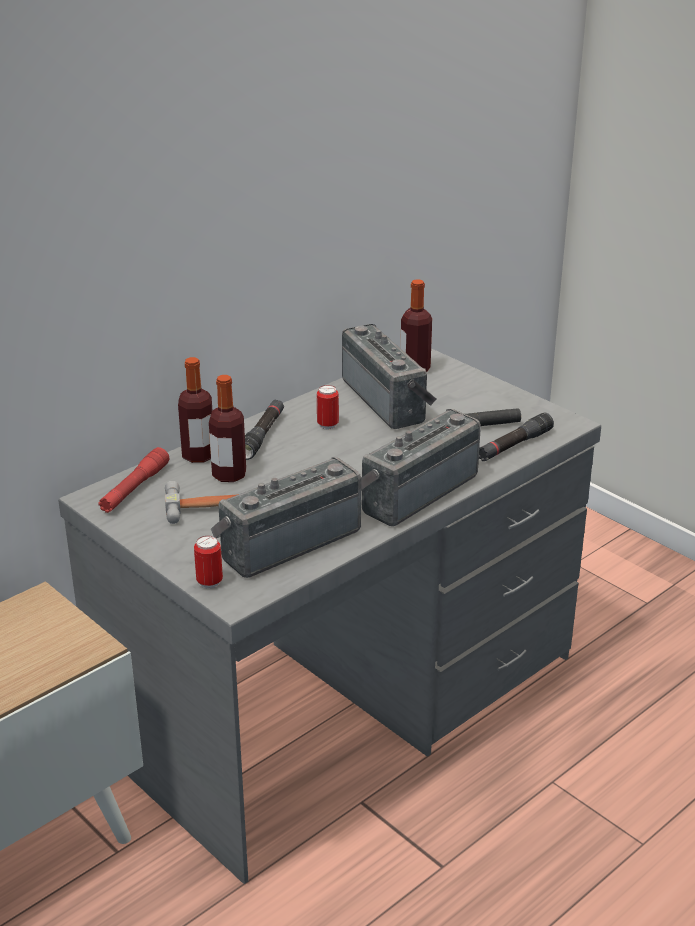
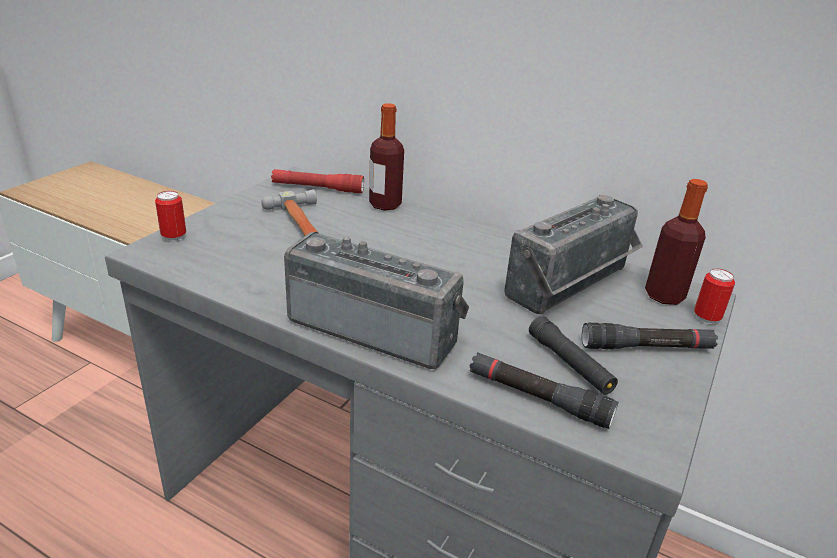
camera: 70 degrees right, 0 degrees up
bottle [209,375,246,482] -> none
radio [211,457,361,578] -> none
black flashlight [245,399,284,460] -> black flashlight moved to [582,323,718,349]
can [317,385,339,429] -> can moved to [694,269,735,324]

